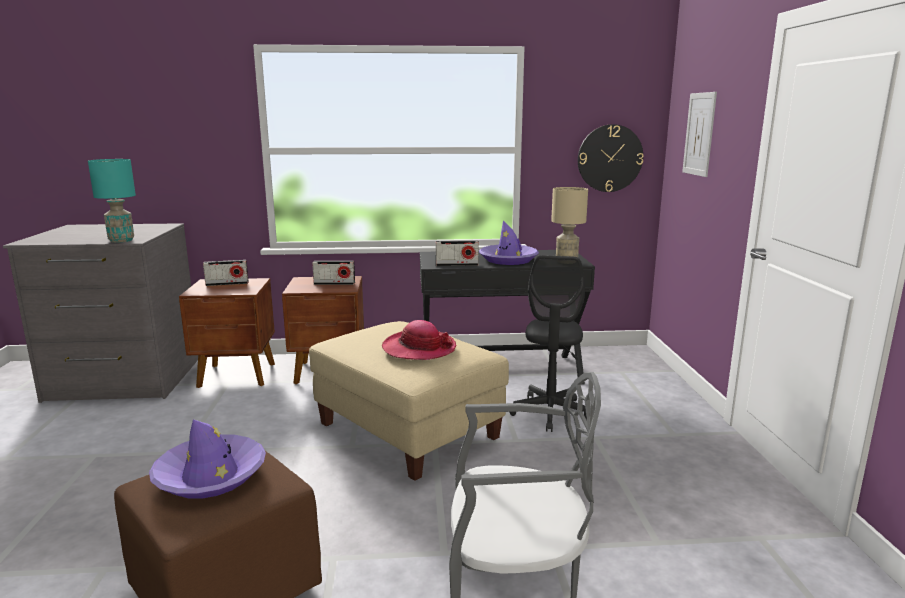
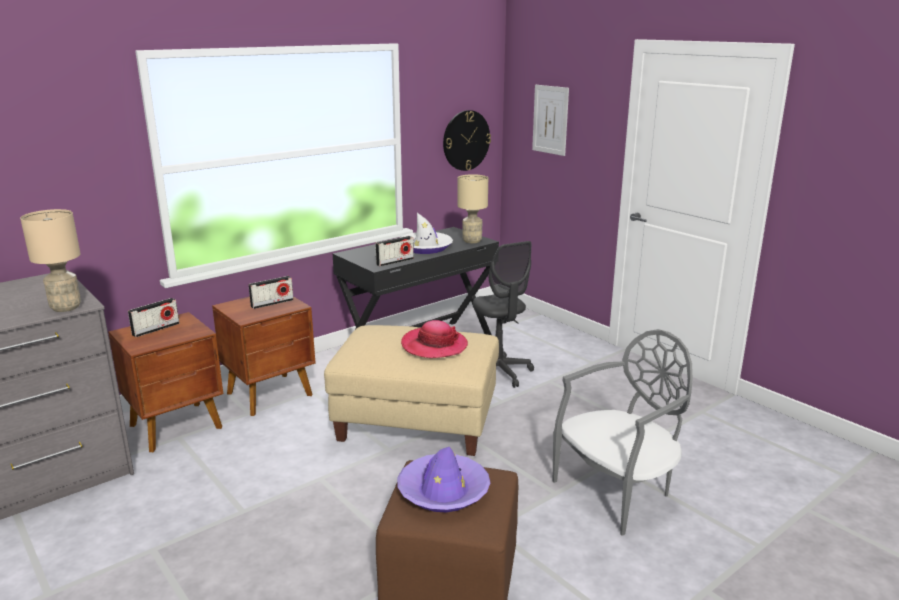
camera: 35 degrees left, 5 degrees up
turquoise table lamp [88,159,136,243] -> beige table lamp [20,209,81,312]
purple hat [479,220,539,265] -> white hat [402,213,453,254]

